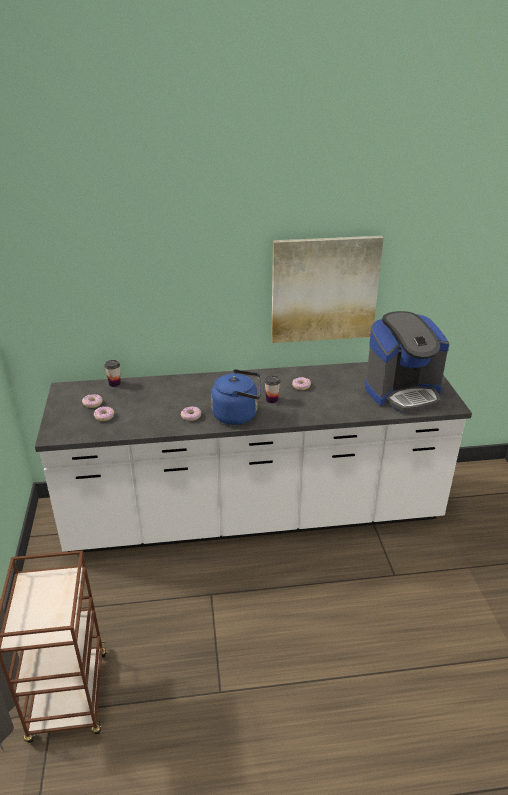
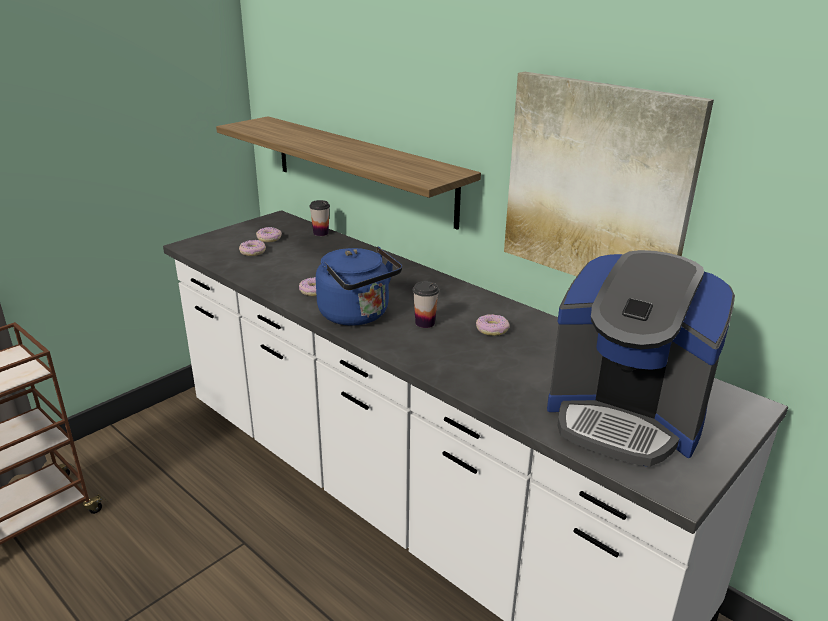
camera: 50 degrees right, 5 degrees down
none -> shelf [216,116,481,230]

